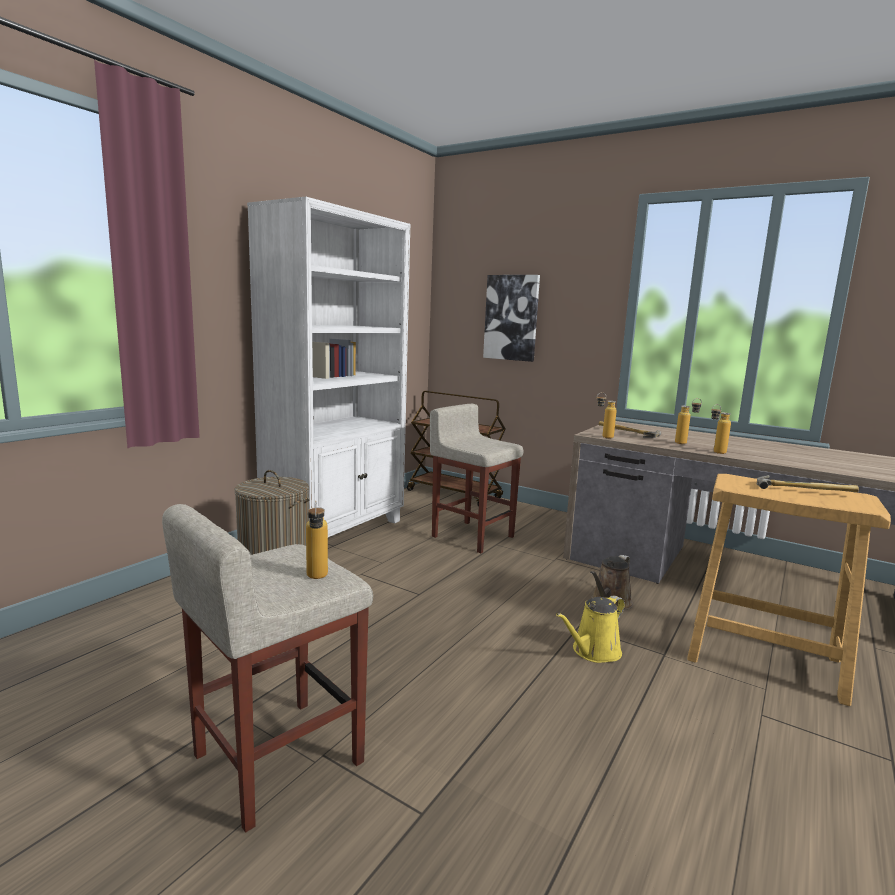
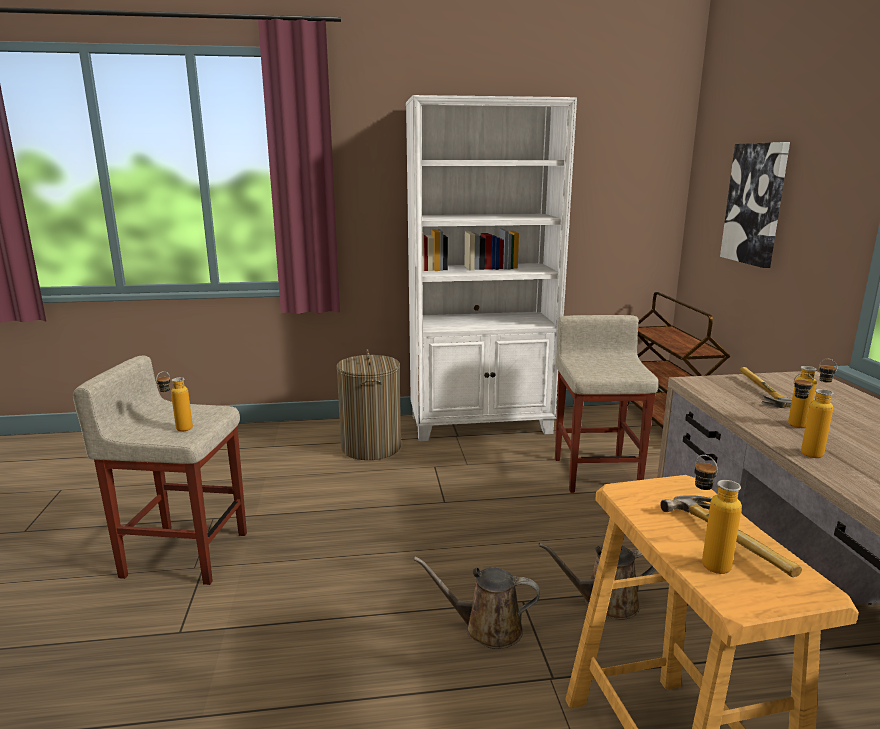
camera: 50 degrees right, 5 degrees up
yellow watering can [556,595,625,663] -> brown watering can [414,557,540,649]
bottle [597,392,617,438] -> bottle moved to [694,455,742,574]

